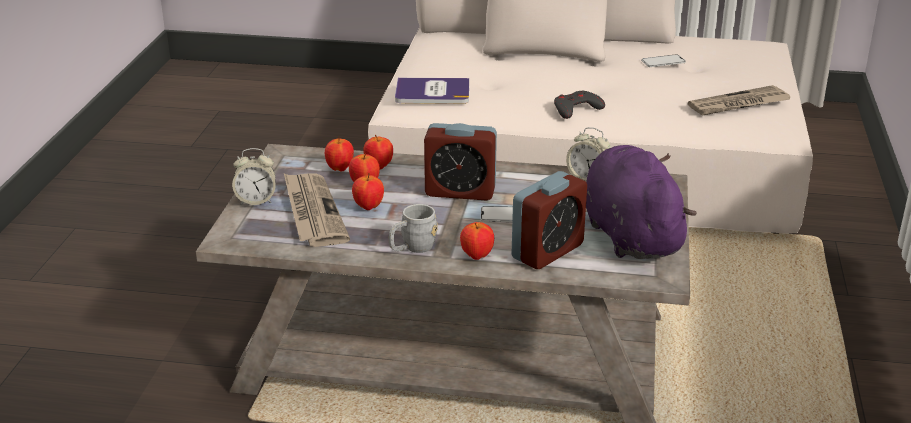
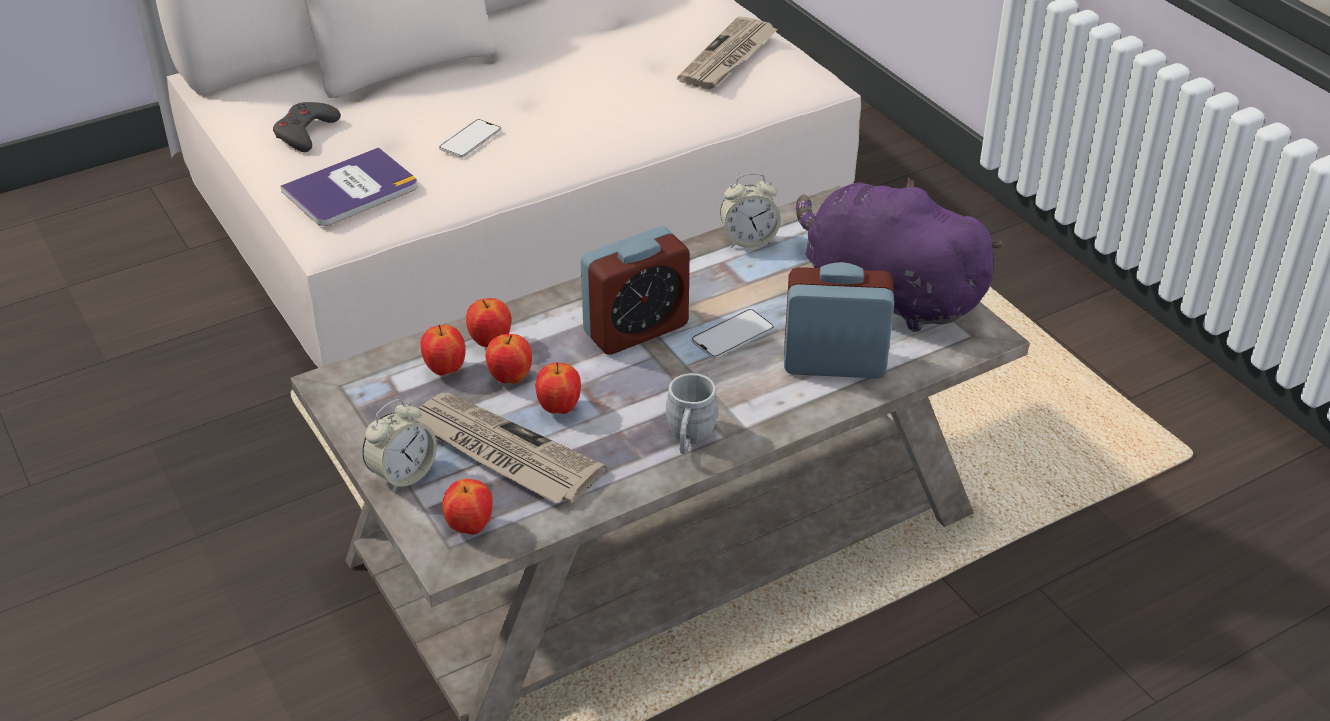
camera: 40 degrees left, 10 degrees up
apple [460,222,494,260] -> apple moved to [442,479,493,535]
alarm clock [512,171,587,269] -> alarm clock turned 90 degrees counterclockwise [784,262,894,378]
grey game controller [554,91,605,119] -> grey game controller moved to [273,102,341,152]
phone [641,54,686,67] -> phone moved to [439,119,501,158]

